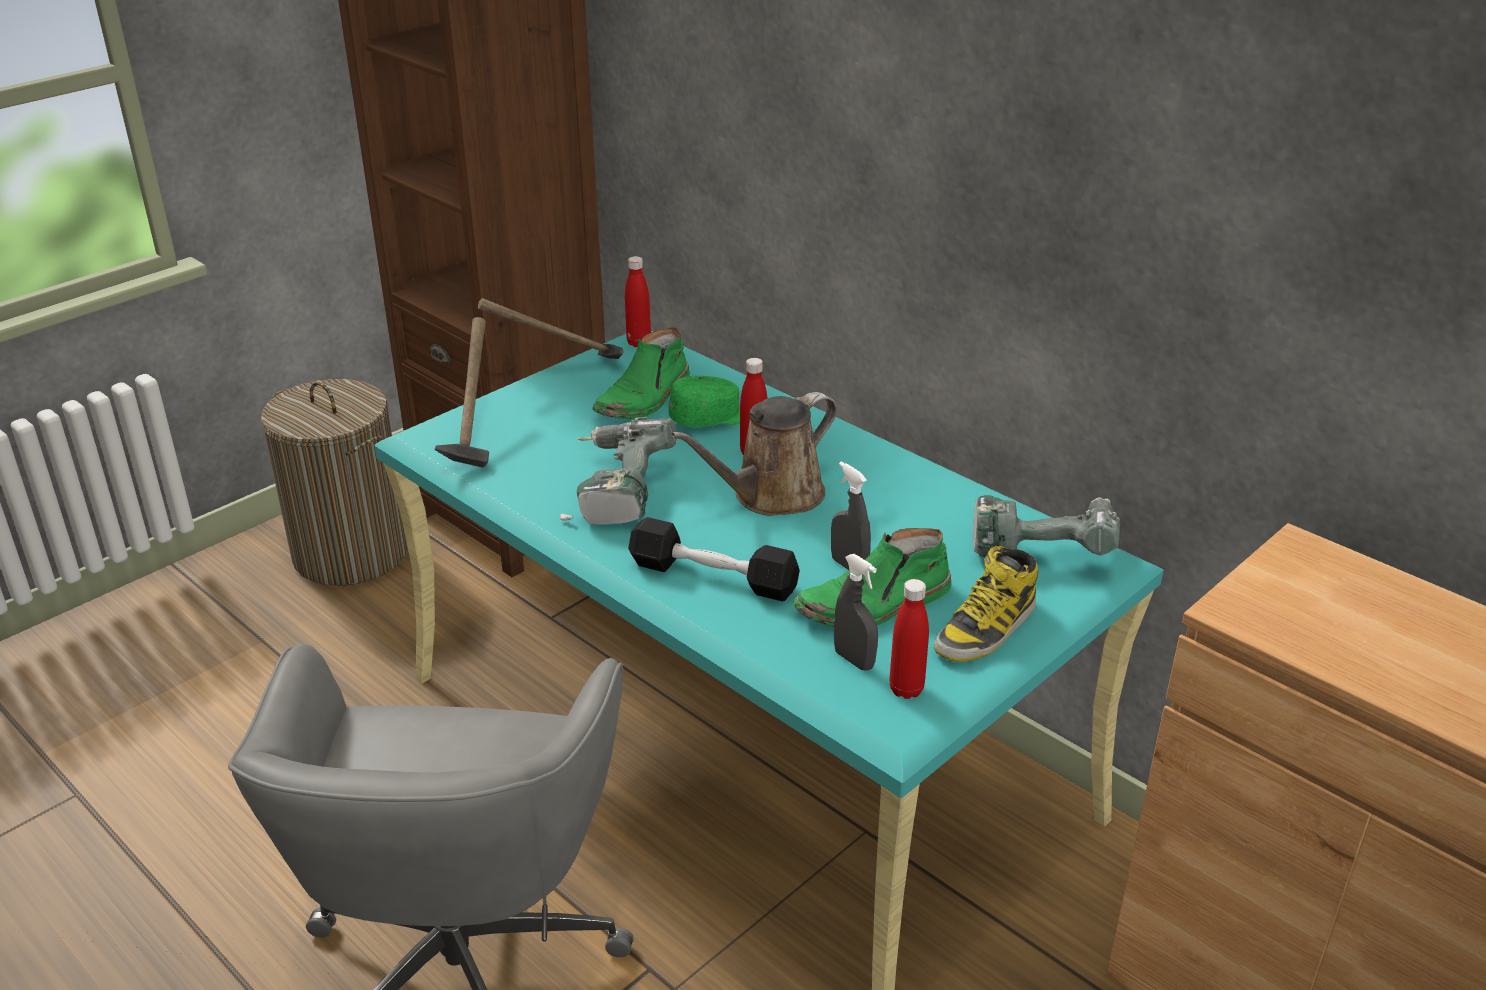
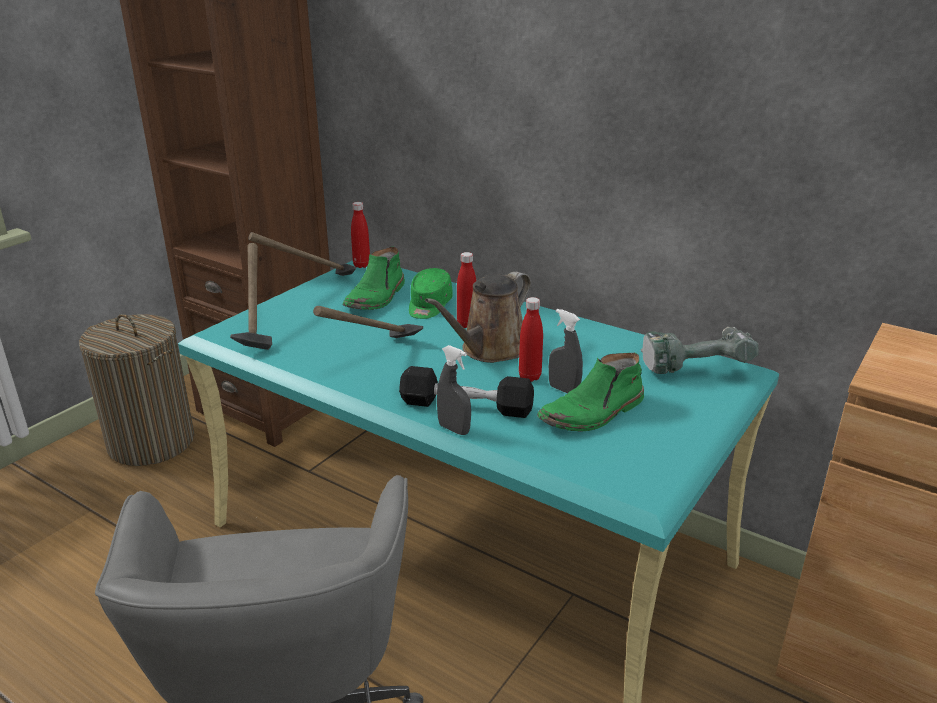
camera: 10 degrees left, 5 degrees down
power drill [560,417,677,525] -> hammer [313,306,423,338]
green cap [668,376,740,427] -> green cap turned 135 degrees clockwise [409,268,453,319]
grey spray bottle [834,554,878,670] -> grey spray bottle moved to [437,345,471,435]
red bottle [889,579,929,699] -> red bottle moved to [519,297,543,382]
boot [934,546,1038,662] -> none

